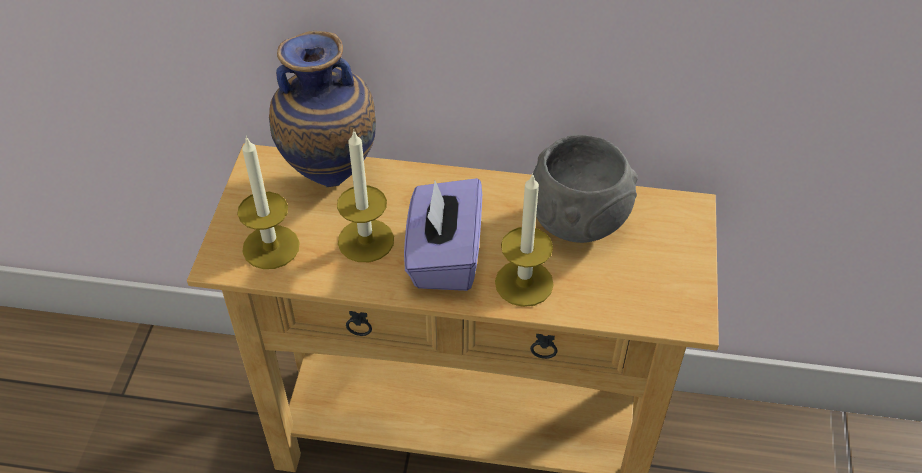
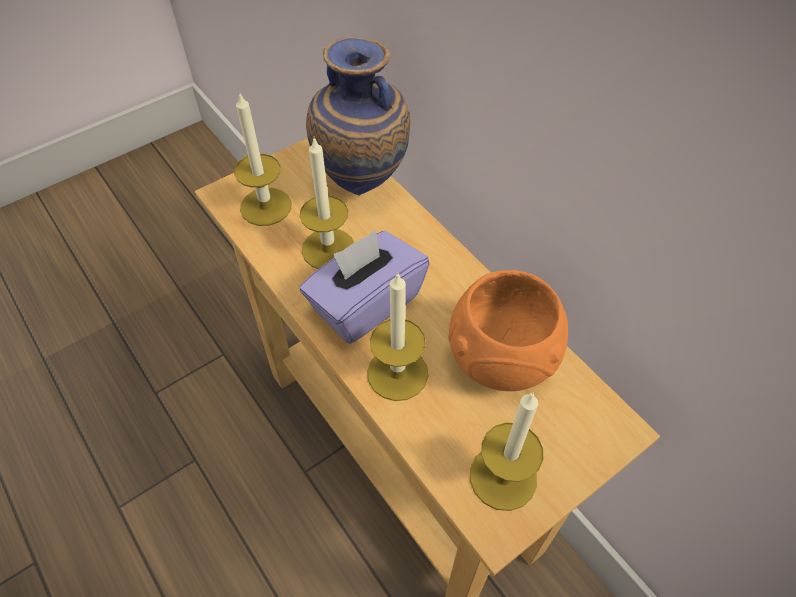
camera: 45 degrees right, 5 degrees up
grey bowl [533,134,638,243] -> orange bowl [448,270,568,391]
none -> candle [470,392,543,511]

